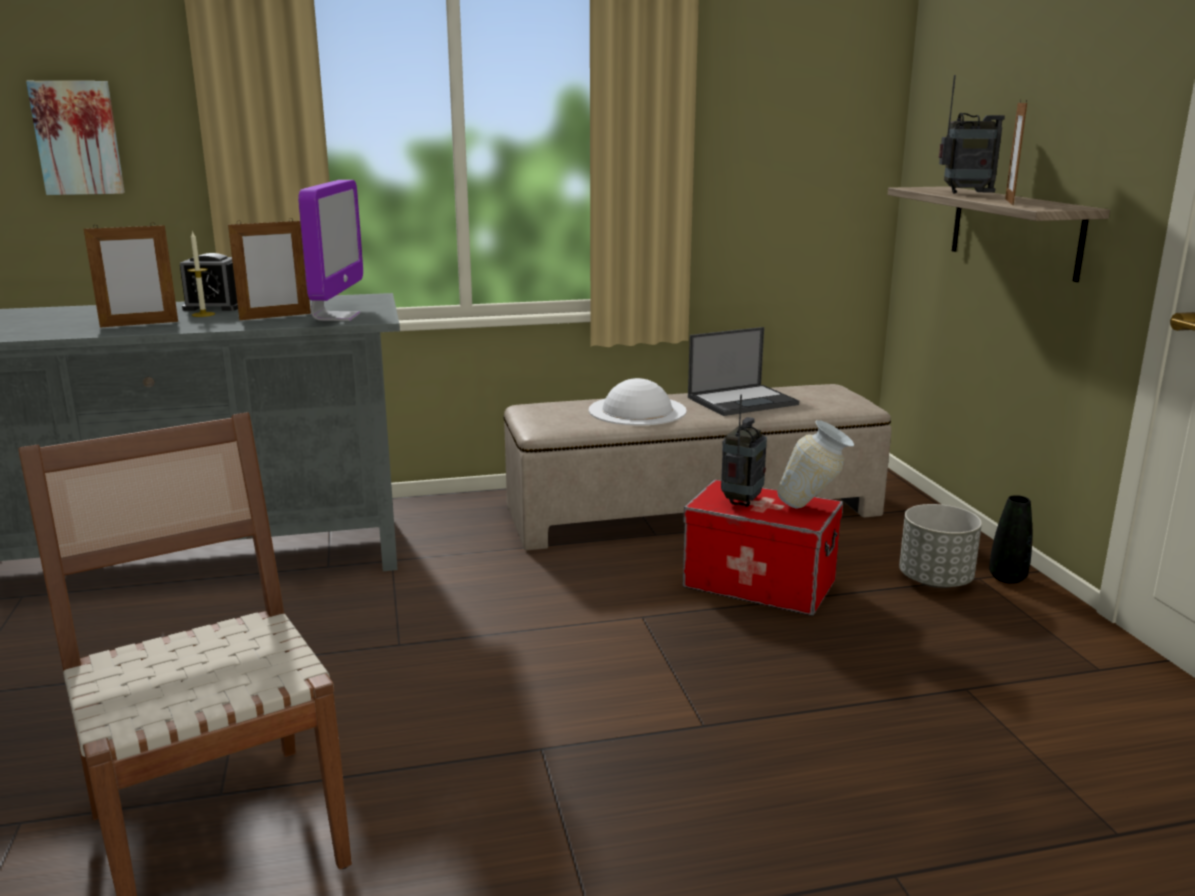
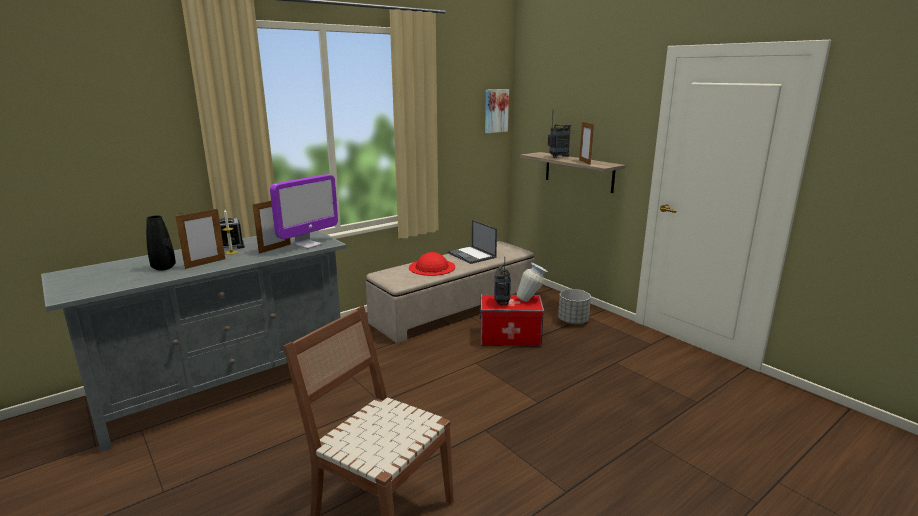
camera: 25 degrees left, 0 degrees up
picture [26,81,125,195] -> picture moved to [485,89,509,133]
monitor [298,180,363,321] -> monitor turned 60 degrees clockwise [270,174,338,249]
white hat [589,378,687,425] -> red hat [409,252,455,276]
laptop [688,327,799,416] -> laptop turned 105 degrees clockwise [447,220,497,264]
black vase [989,495,1032,584] -> black vase moved to [146,215,176,271]

